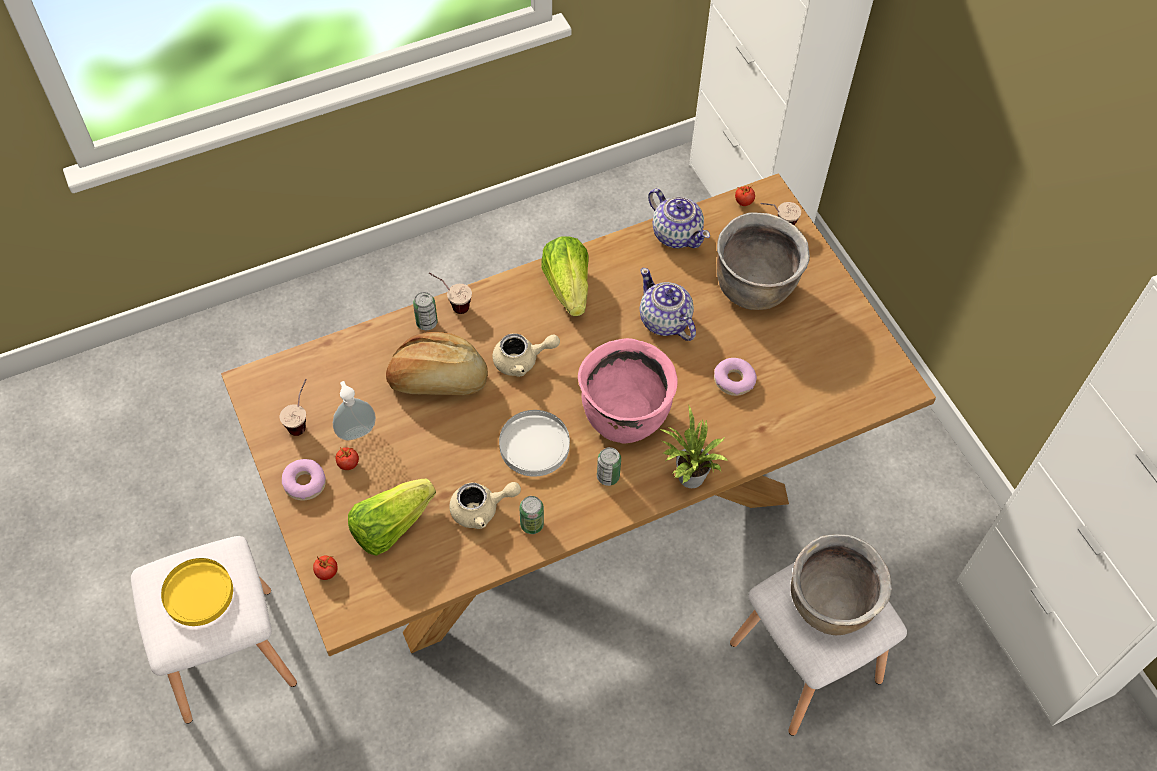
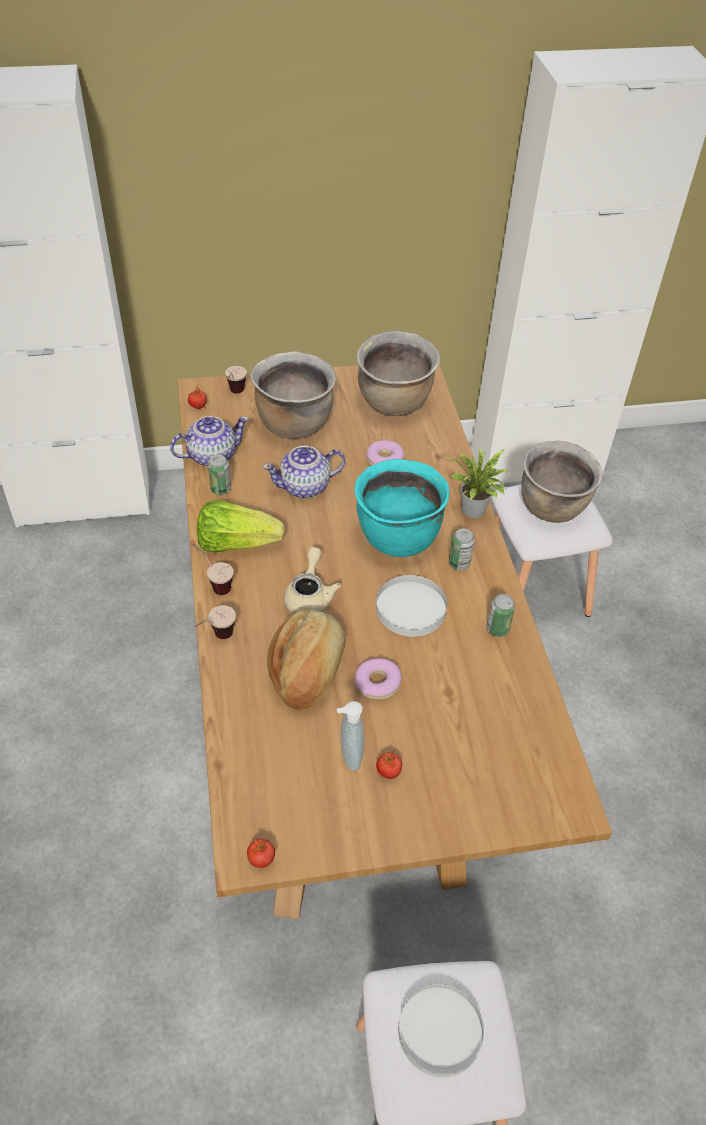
camera: 75 degrees left, 10 degrees down
yellow plate [161,558,233,626] -> white plate [398,983,484,1077]
cup [280,378,307,436] -> cup moved to [192,544,234,595]
donut [282,459,326,501] -> donut moved to [355,658,401,699]
tomato [313,555,338,580] -> tomato moved to [247,839,275,868]
lettuce [348,479,436,556] -> none
can [413,292,438,330] -> can moved to [208,455,231,495]
beige teapot [449,482,521,529] -> none
pink cooking pot [578,338,678,444] -> turquoise cooking pot [355,459,449,557]
none -> brown cooking pot [357,331,440,416]

